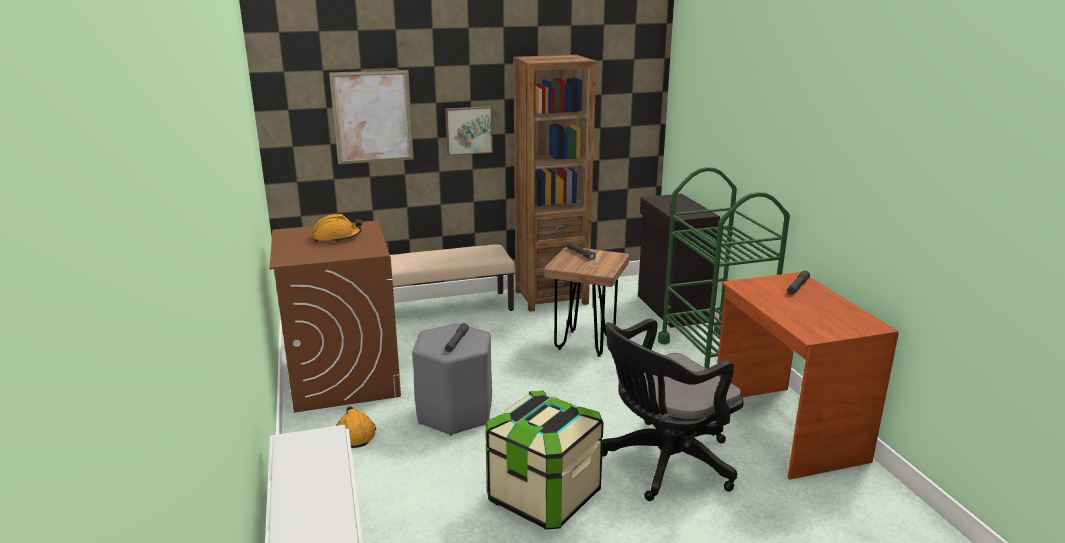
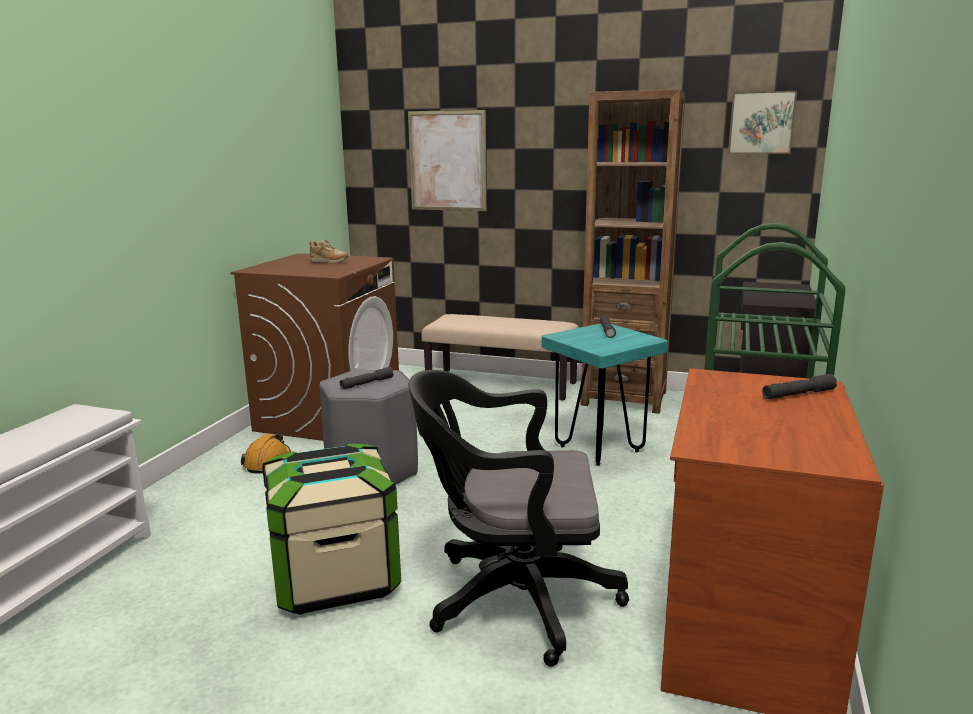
camera: 35 degrees right, 5 degrees down
orange hard hat [312,214,362,243] -> beige shoe [309,240,348,263]
picture [445,106,493,156] -> picture moved to [728,91,797,154]
brown stool [544,247,629,357] -> turquoise stool [542,323,668,466]

